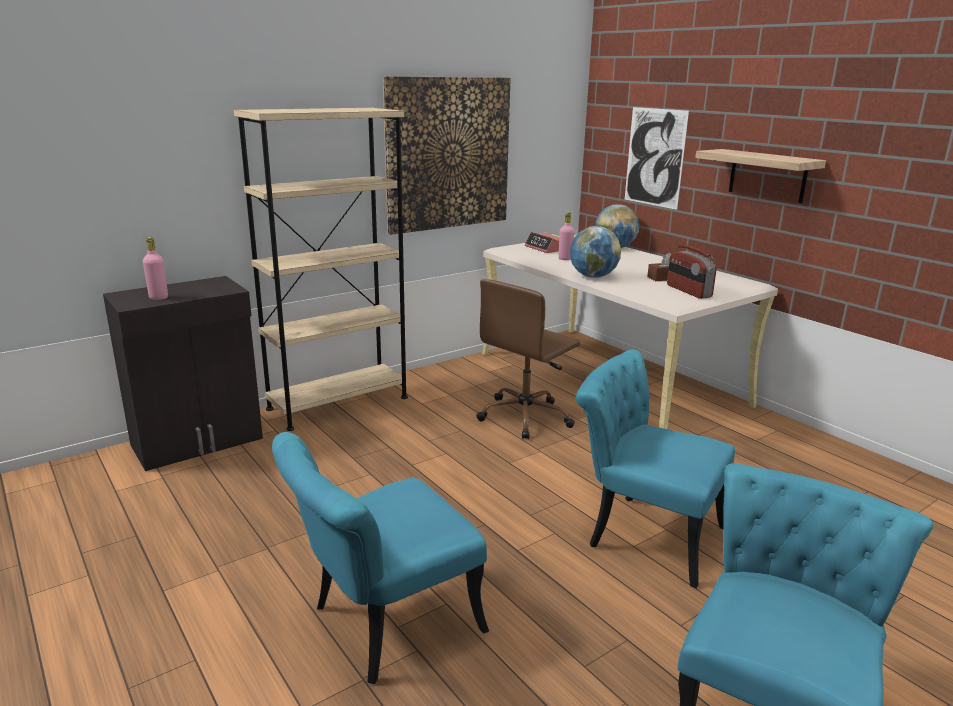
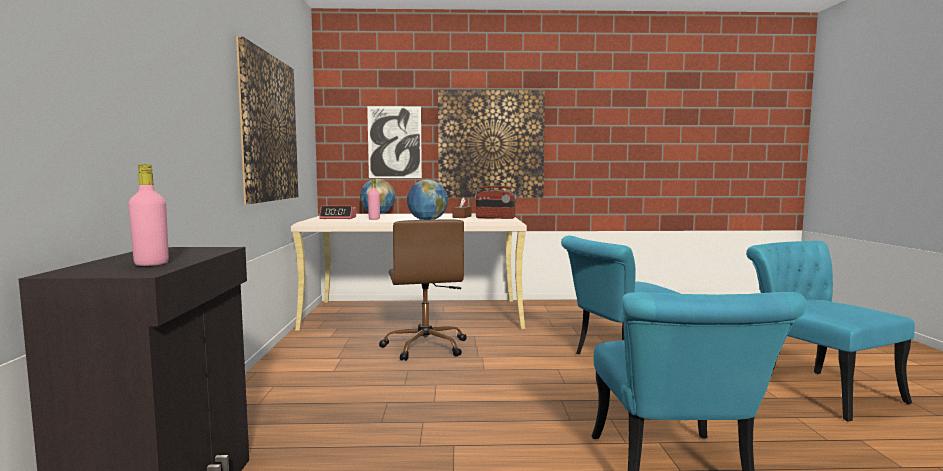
camera: 55 degrees left, 15 degrees down
beige bookcase [234,108,408,431] -> none
shelf [695,149,826,203] -> picture [438,90,545,198]

